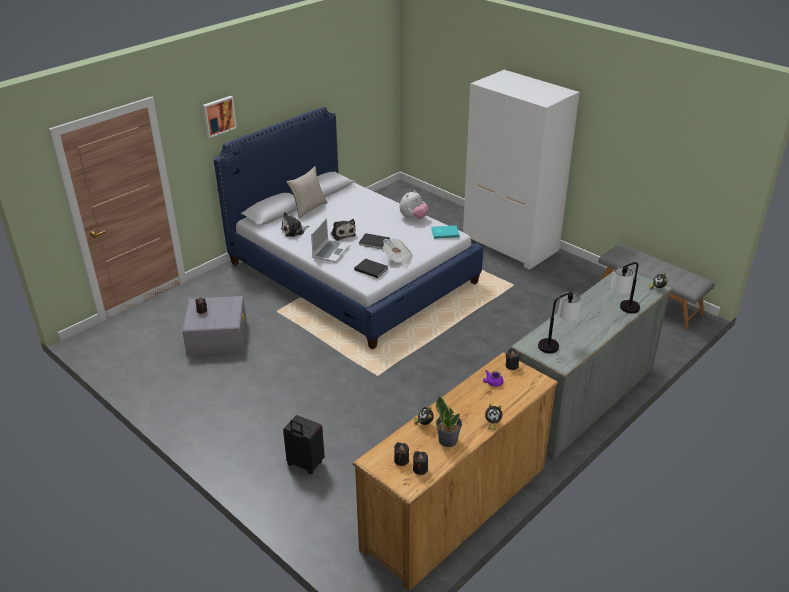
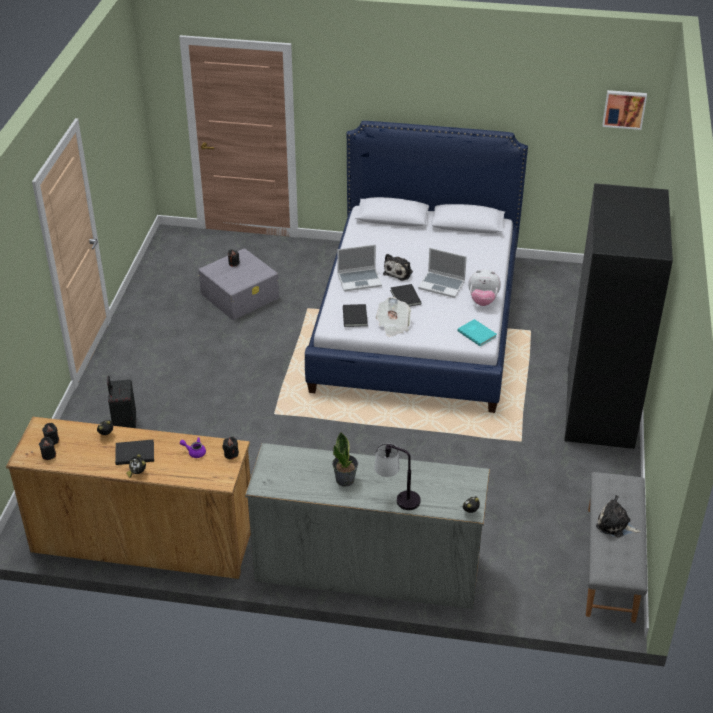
camera: 55 degrees right, 5 degrees up
picture [202,96,237,138] -> picture moved to [602,90,647,130]
plush toy [281,212,309,237] -> plush toy moved to [596,495,641,537]
beige pillow [286,166,328,219] -> none
potted plant [436,396,462,447] -> potted plant moved to [332,432,358,487]
white wardrobe [463,70,580,270] -> black wardrobe [564,183,673,449]
table lamp [538,292,581,353] -> none
none -> black book [115,439,154,465]
none -> laptop [418,248,467,298]

